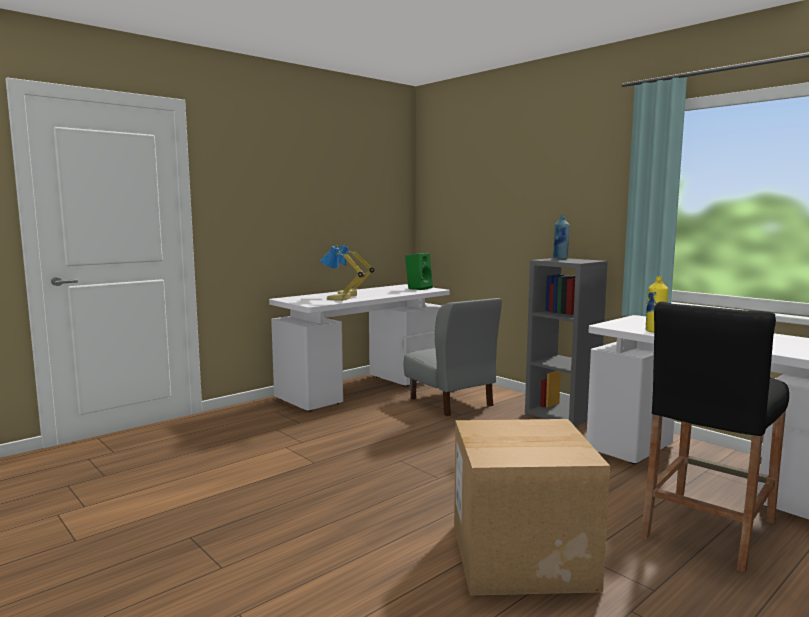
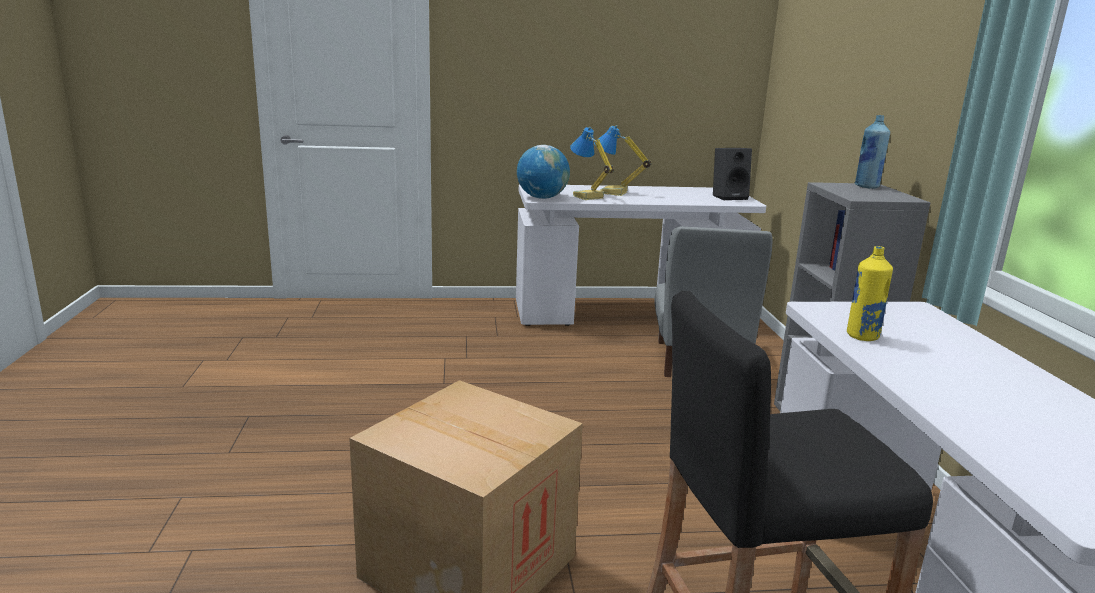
camera: 35 degrees right, 10 degrees up
green speaker [405,253,433,290] -> black speaker [713,148,752,200]
none -> globe [517,145,570,199]

